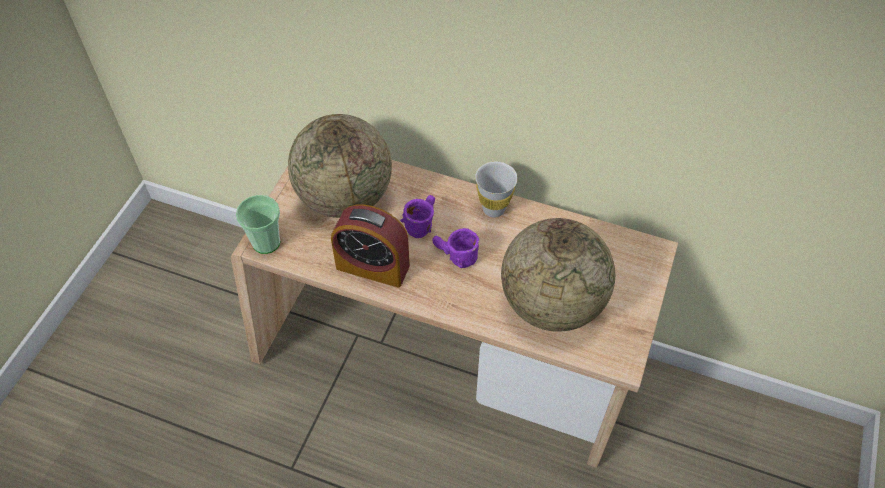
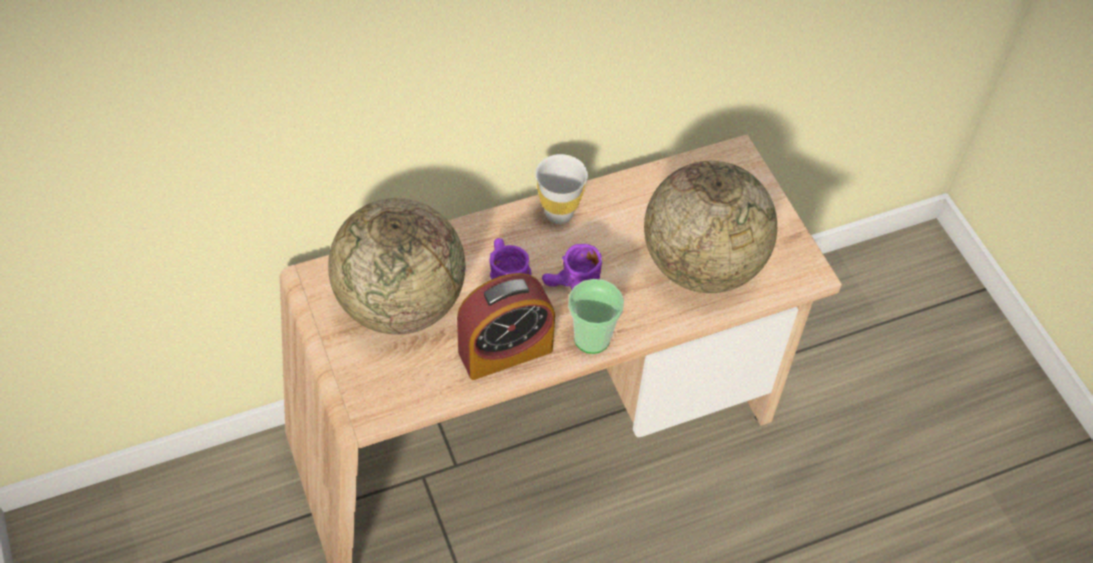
camera: 45 degrees left, 0 degrees up
cup [236,195,280,254] -> cup moved to [568,279,624,354]

